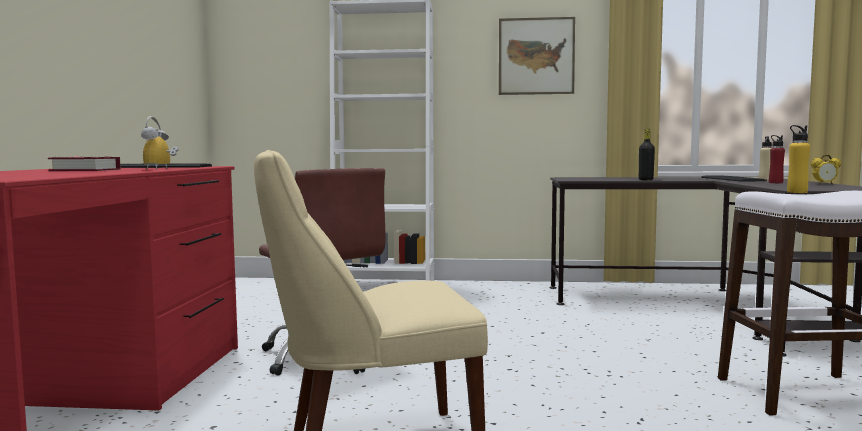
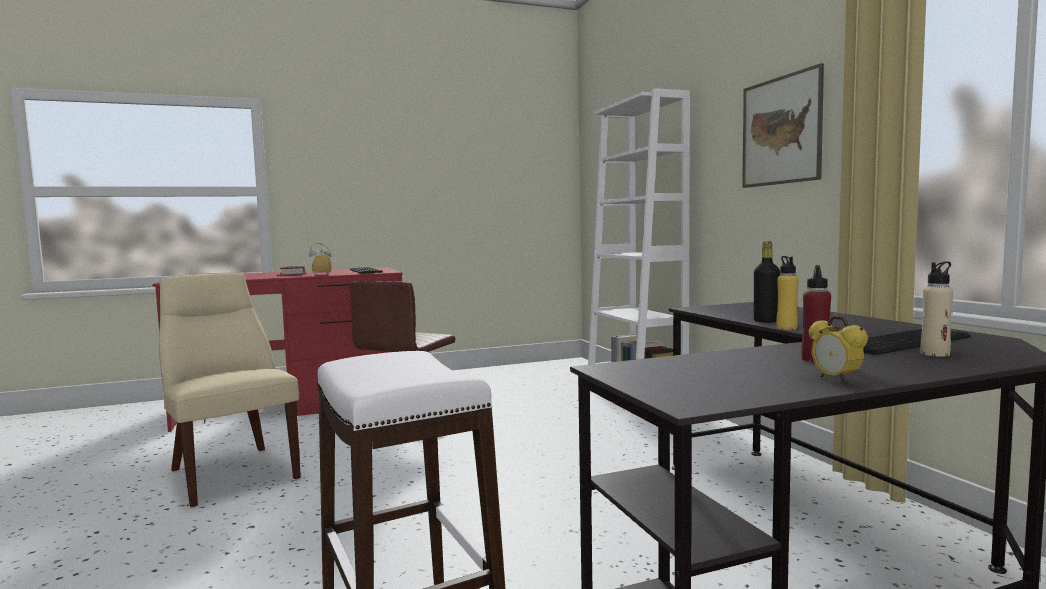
camera: 65 degrees right, 0 degrees up
yellow bottle [787,125,810,193] -> yellow bottle moved to [776,256,799,330]

